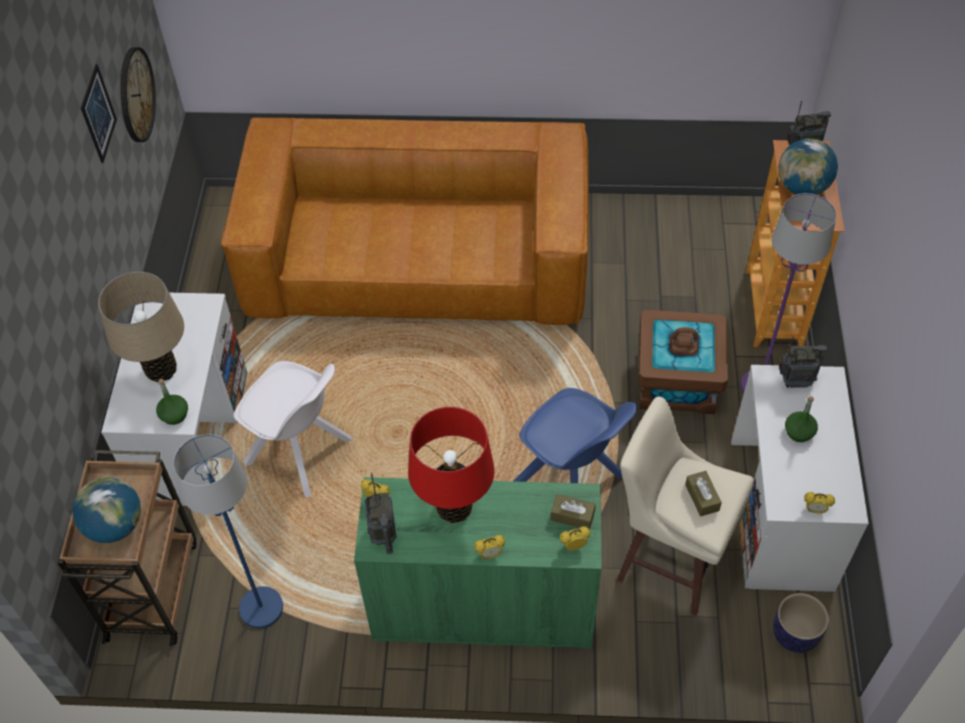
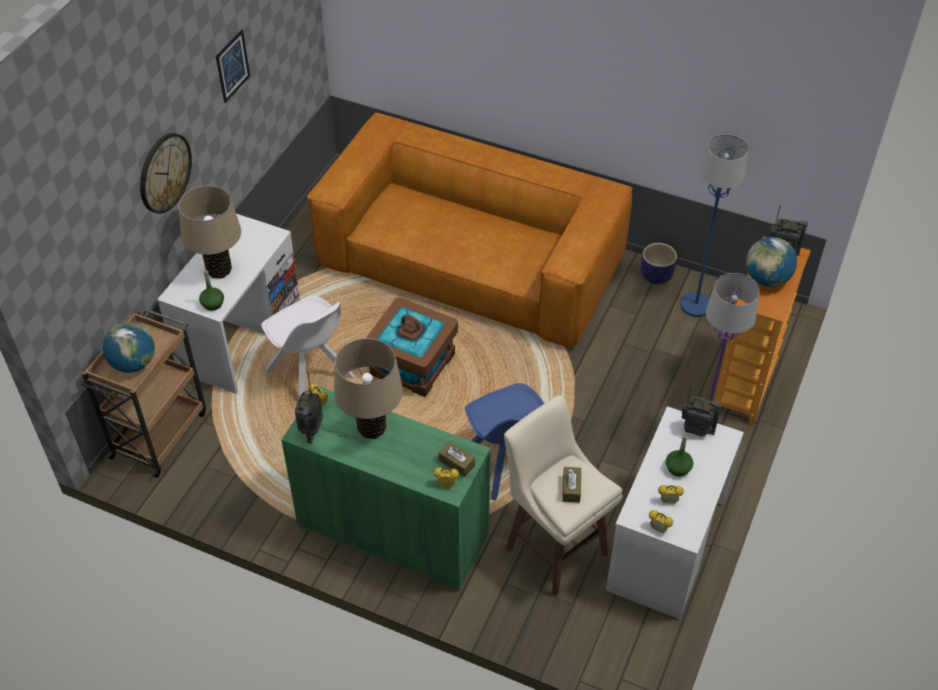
camera: 20 degrees right, 5 degrees down
wall clock [120,47,156,142] -> wall clock moved to [140,133,192,214]
blue floor lamp [174,434,283,628] -> blue floor lamp moved to [680,134,748,317]
red table lamp [408,407,494,523] -> beige table lamp [334,338,403,439]
alarm clock [474,535,505,559] -> alarm clock moved to [658,485,684,504]
brown storage box [638,309,728,414] -> brown storage box moved to [366,298,458,397]
planter [773,593,829,653] -> planter moved to [641,243,677,285]

